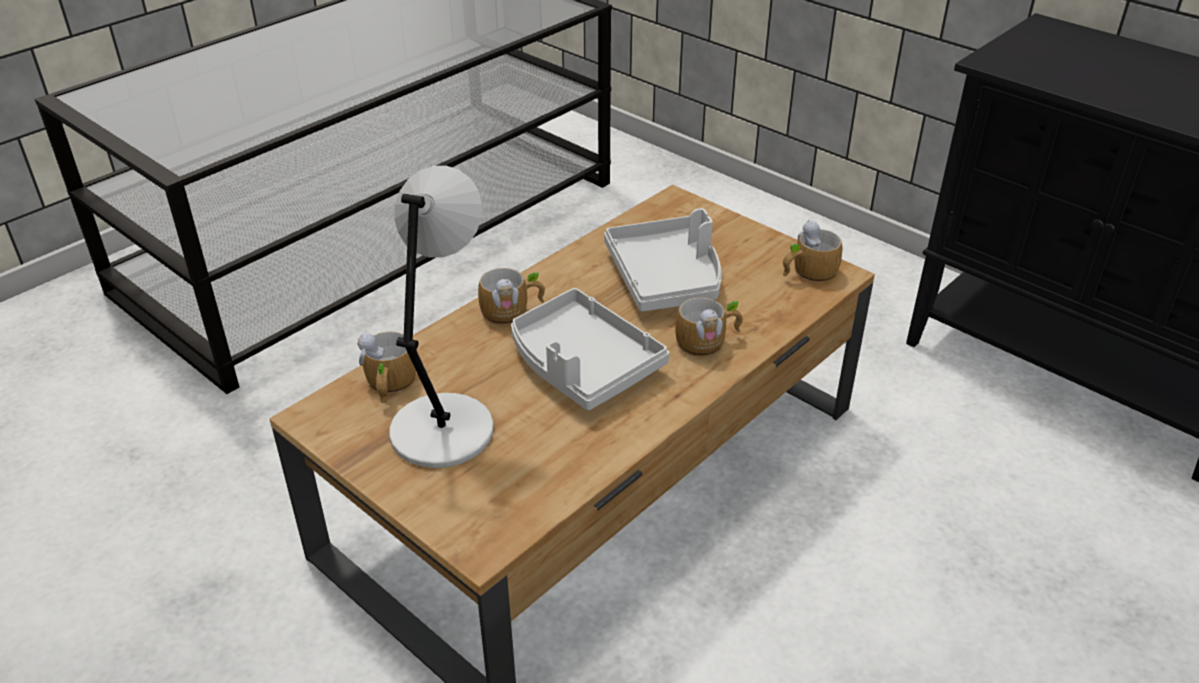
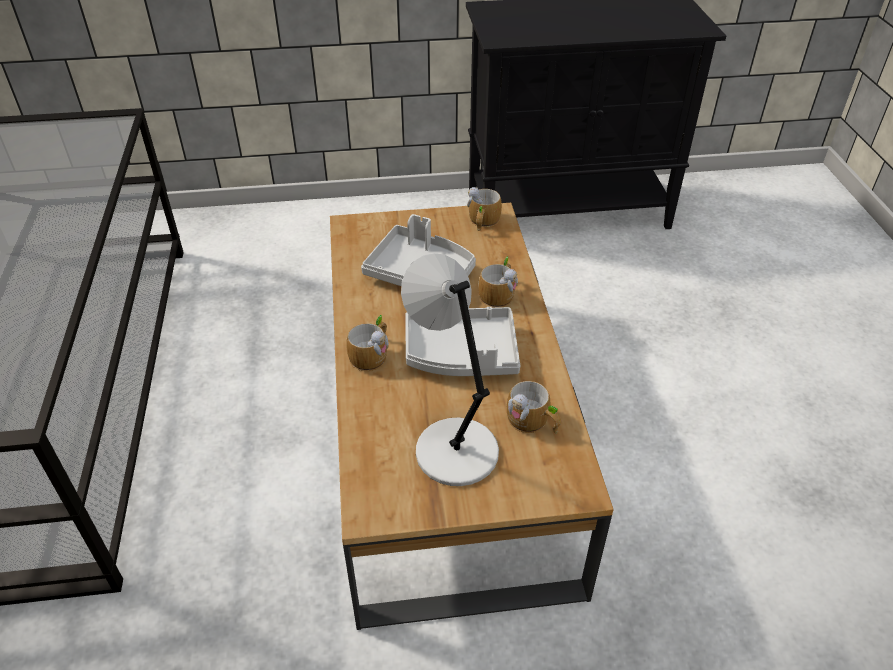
camera: 50 degrees left, 5 degrees up
mug [357,331,416,403] -> mug moved to [507,381,561,434]

